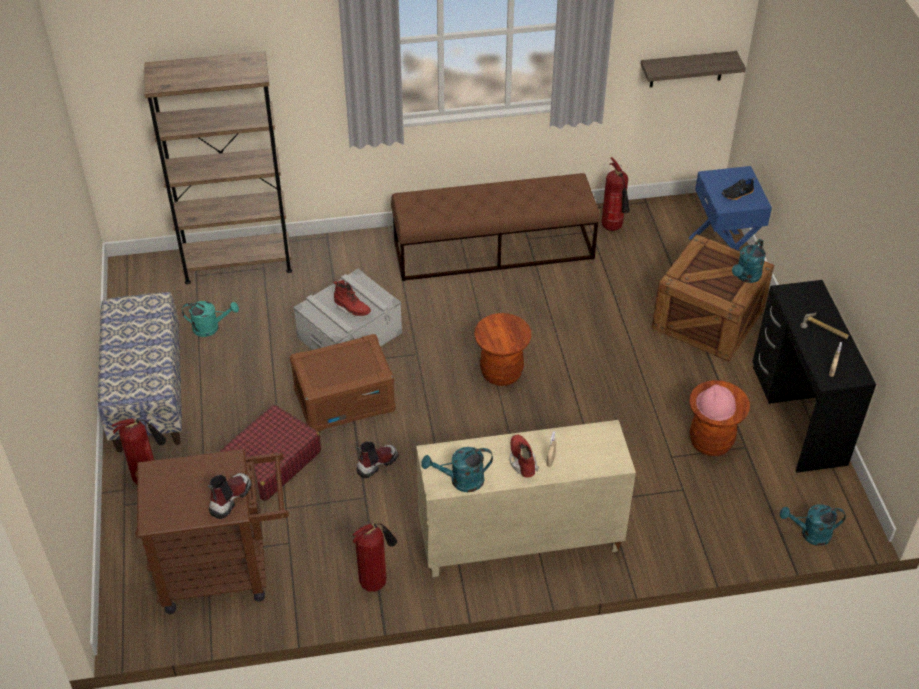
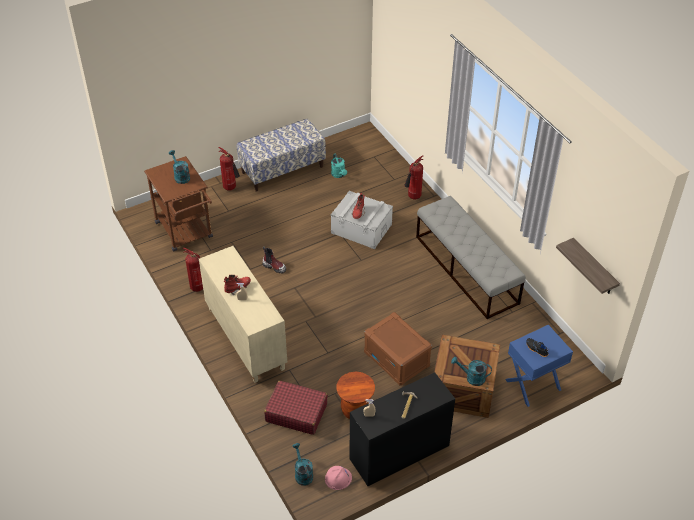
camera: 70 degrees right, 0 degrees up
brown bookcase [144,51,292,284] -> none
boot [208,473,252,519] -> none
red suitcase [219,405,321,501] -> red suitcase moved to [264,381,328,435]
brown storage box [290,334,396,432] -> brown storage box moved to [364,312,432,386]
brown bench [391,173,600,281] -> grey bench [416,196,526,319]
turquoise watering can [421,447,493,492] -> turquoise watering can moved to [169,150,190,184]
brown stool [474,313,531,386] -> none
fire extinguisher [602,157,630,231] -> fire extinguisher moved to [404,155,423,200]
pink hard hat [696,385,736,421] -> pink hard hat moved to [325,466,352,490]

